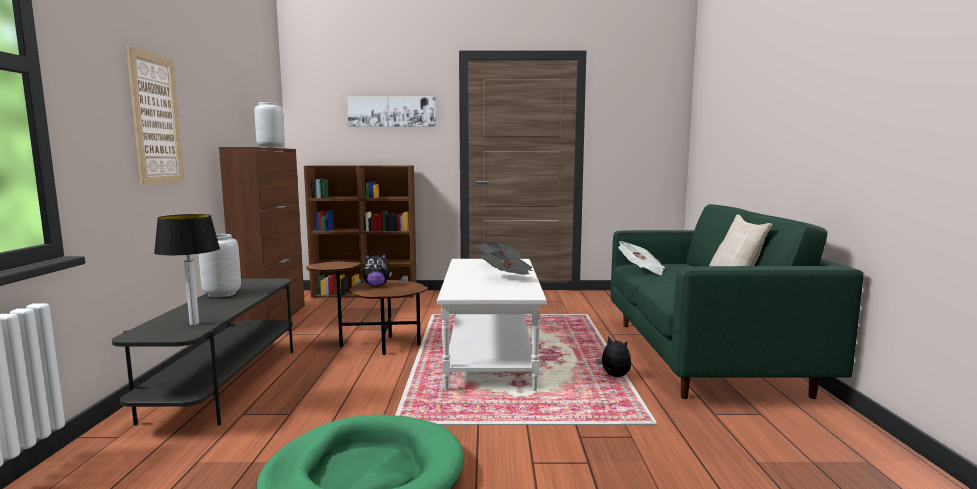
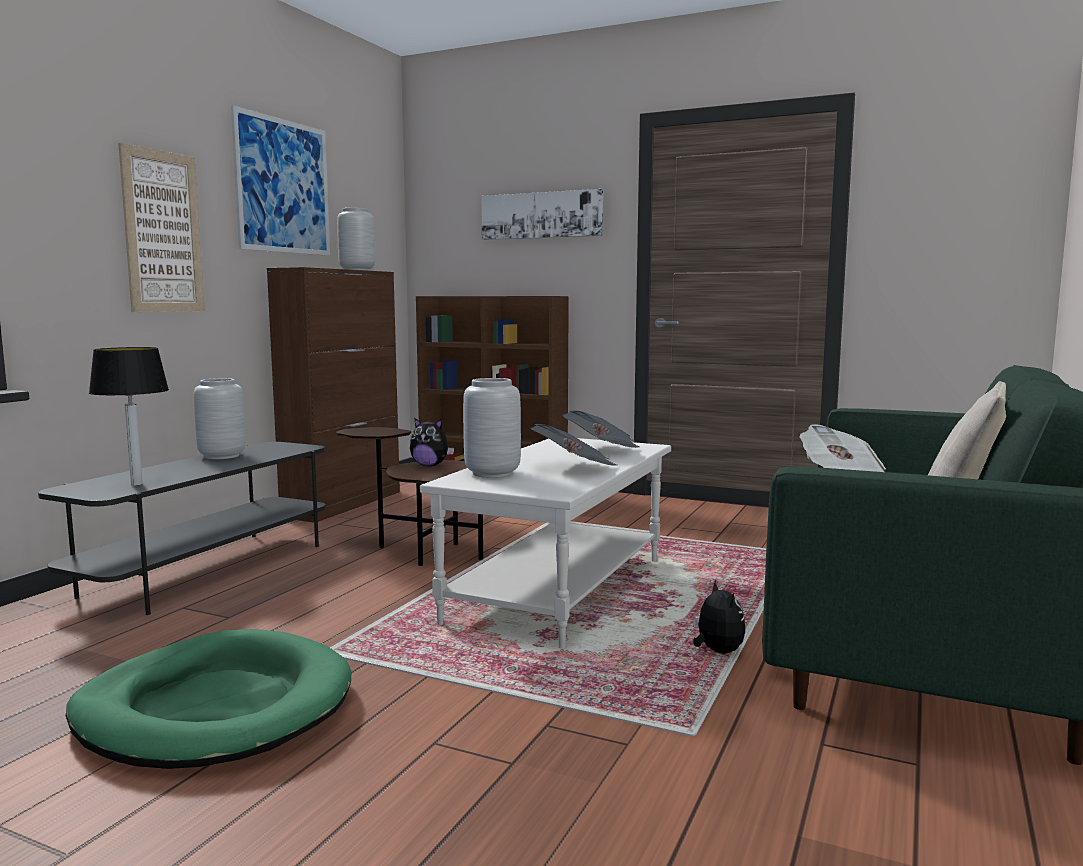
camera: 25 degrees right, 0 degrees up
none -> picture [231,105,330,256]
none -> grey vase [463,378,521,478]

